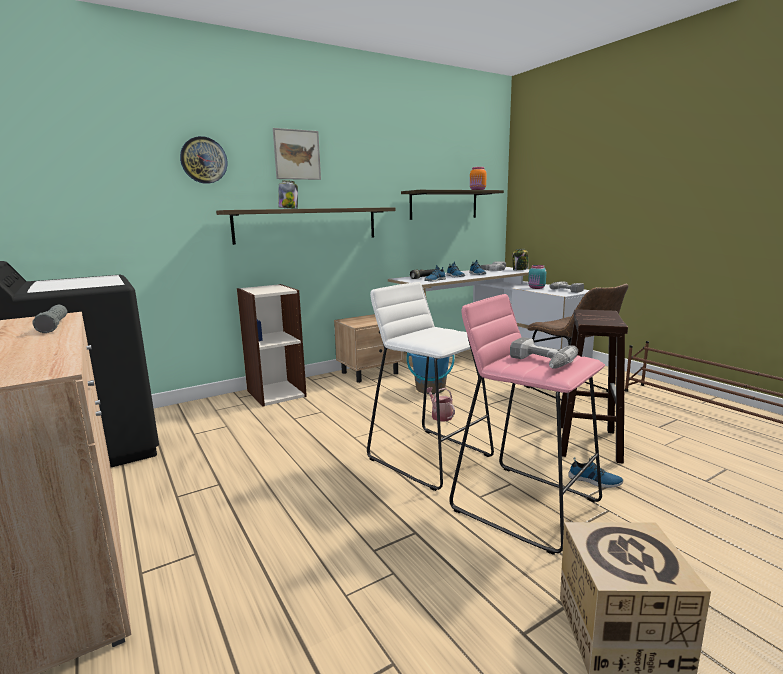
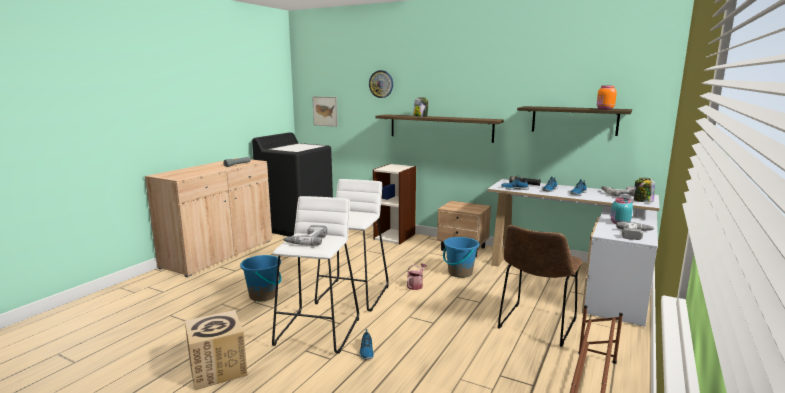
camera: 60 degrees right, 0 degrees up
picture [273,128,321,180] -> picture moved to [312,96,338,127]
pink stool [449,294,605,555] -> white stool [272,196,359,354]
brown stool [560,309,628,464] -> none
none -> blue bucket [240,255,282,302]

